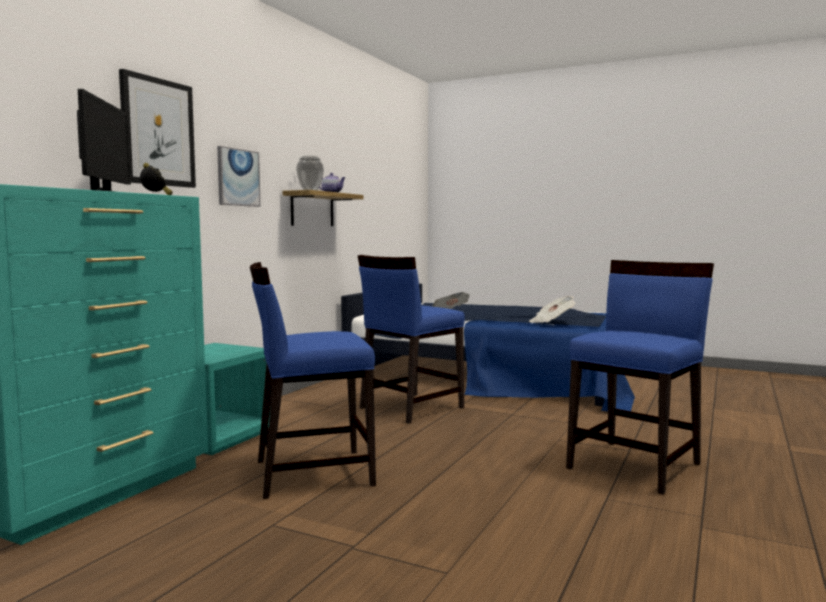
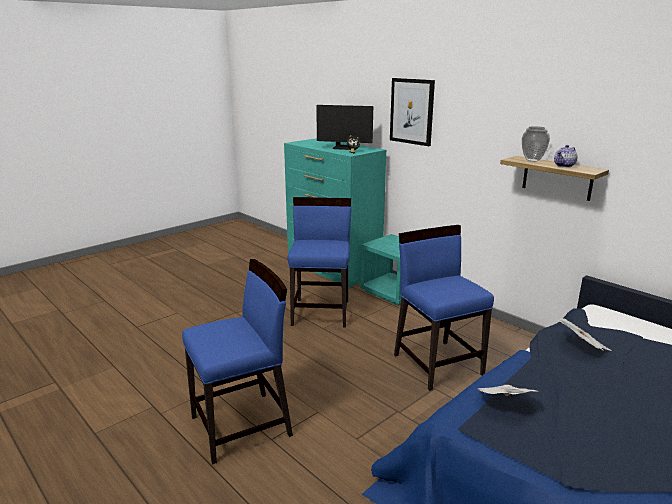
camera: 110 degrees right, 15 degrees up
picture [217,146,261,207] -> none
blue chair [566,260,714,495] -> blue chair turned 90 degrees counterclockwise [182,259,293,464]

